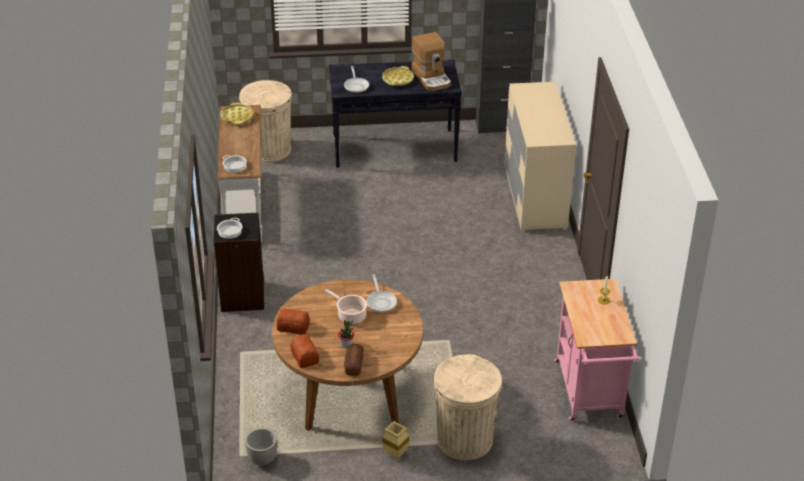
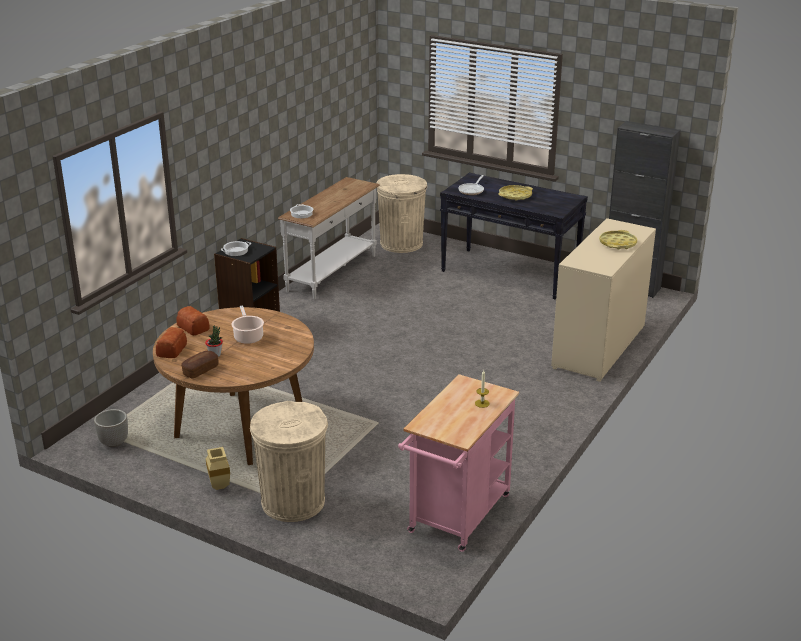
camera: 35 degrees right, 10 degrees down
yellow tray [221,102,253,124] -> yellow tray moved to [599,230,637,249]
frying pan [366,275,397,312] -> none
coffee machine [412,32,451,91] -> none

